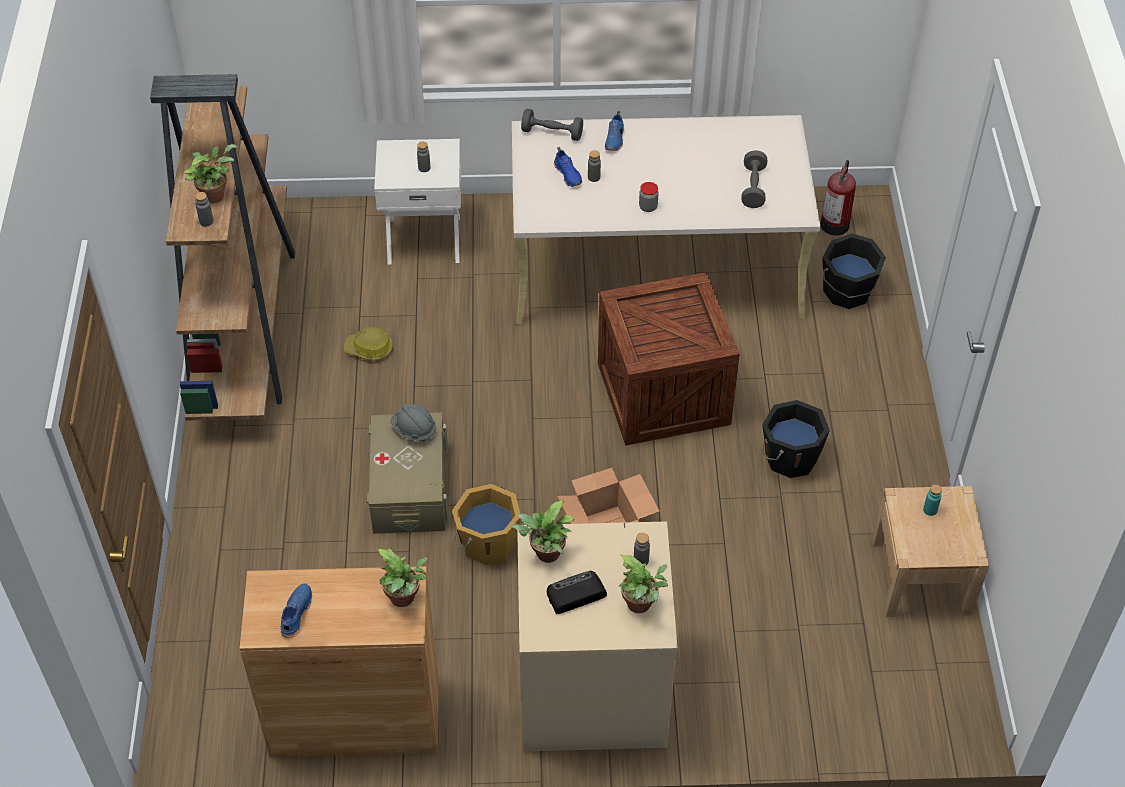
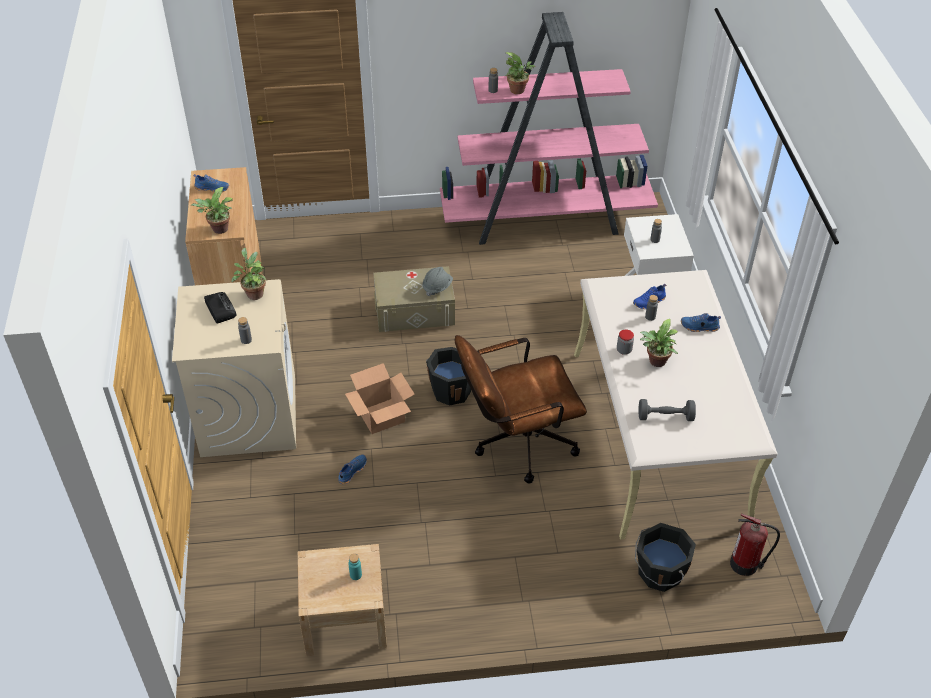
camera: 85 degrees right, 5 degrees down
brown bookcase [150,74,295,421] -> pink bookcase [440,12,658,245]
hard hat [344,327,393,361] -> none
orange bucket [452,484,520,565] -> none
grey dumbbell [521,109,583,141] -> none
crate [598,272,740,446] -> brown office chair [455,335,587,483]
potted plant [618,555,668,613] -> potted plant moved to [640,319,678,367]
black bucket [762,400,830,478] -> black bucket moved to [426,347,471,406]
none -> blue shoe [338,455,367,484]

